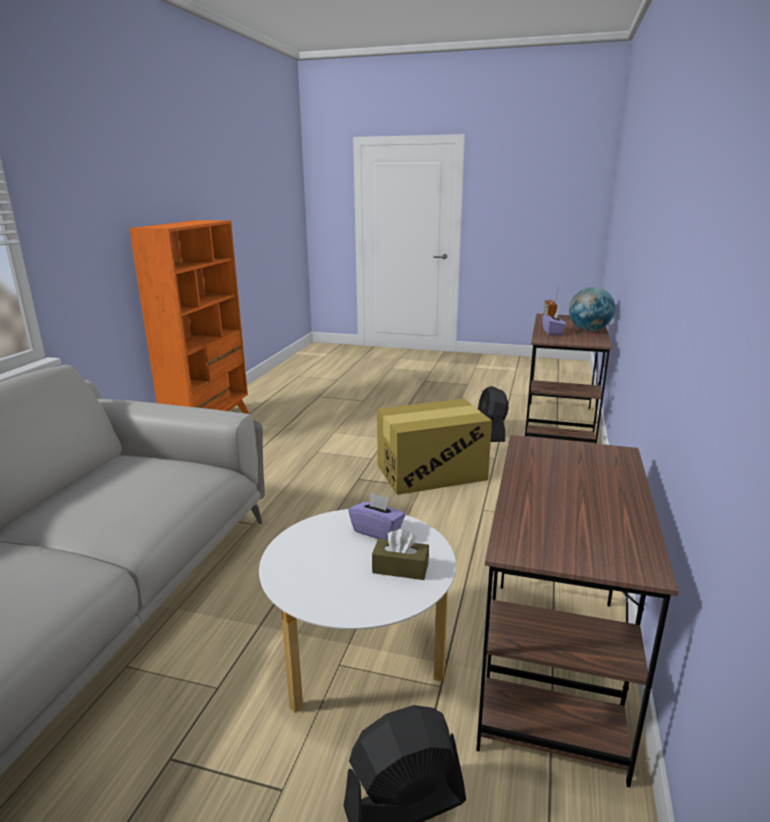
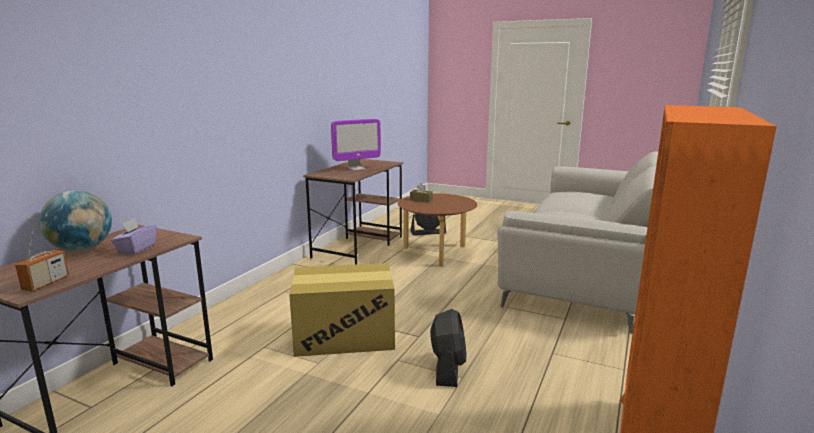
camera: 170 degrees left, 5 degrees down
white coffee table [259,509,456,713] -> brown coffee table [398,193,477,267]
purple tissue box [349,493,405,540] -> none
black fan [478,386,508,442] -> black fan moved to [430,309,466,387]
none -> monitor [331,119,381,171]

